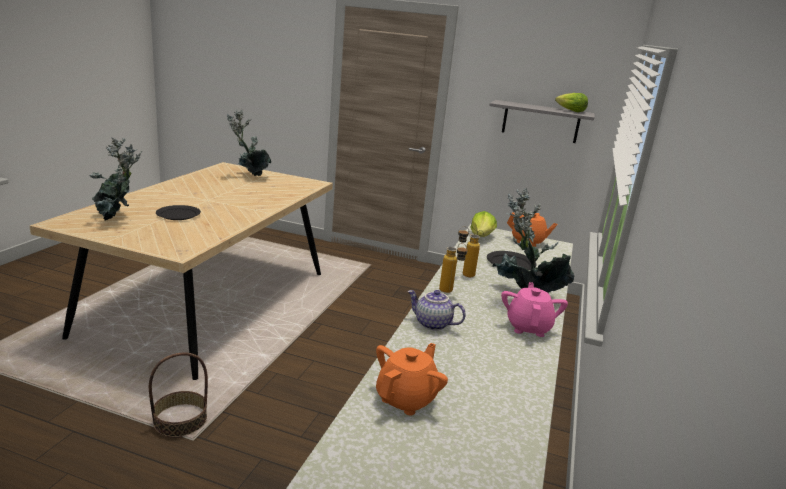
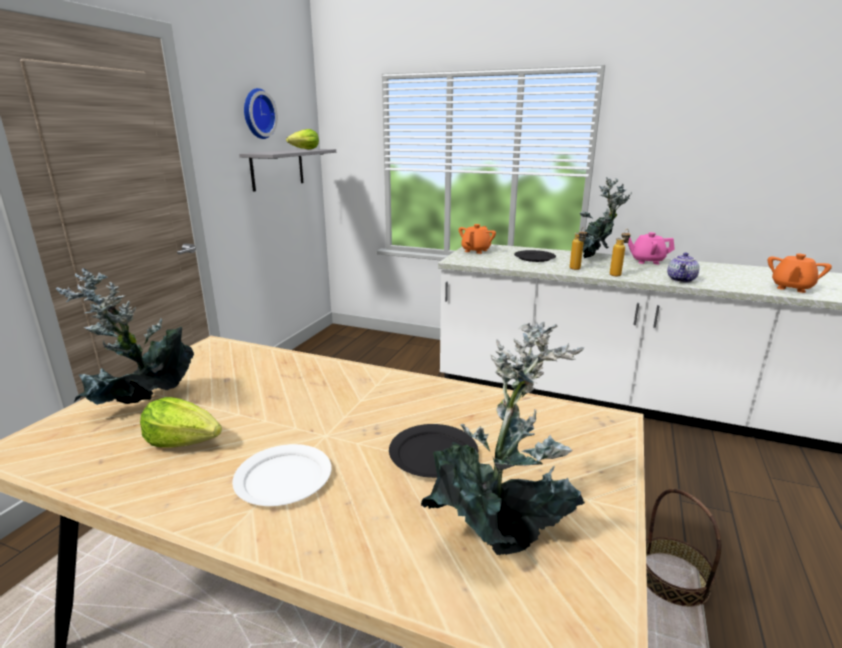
camera: 85 degrees left, 0 degrees up
orange teapot [376,343,448,415] -> orange teapot turned 90 degrees counterclockwise [768,254,832,293]
lettuce [471,211,497,237] -> lettuce moved to [140,397,222,448]
none -> white plate [232,444,332,506]
none -> wall clock [244,88,278,139]

